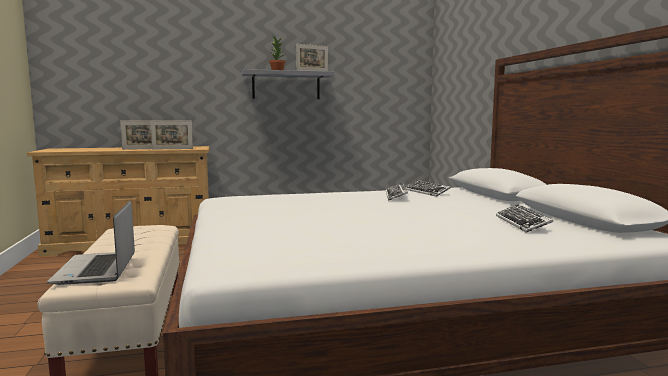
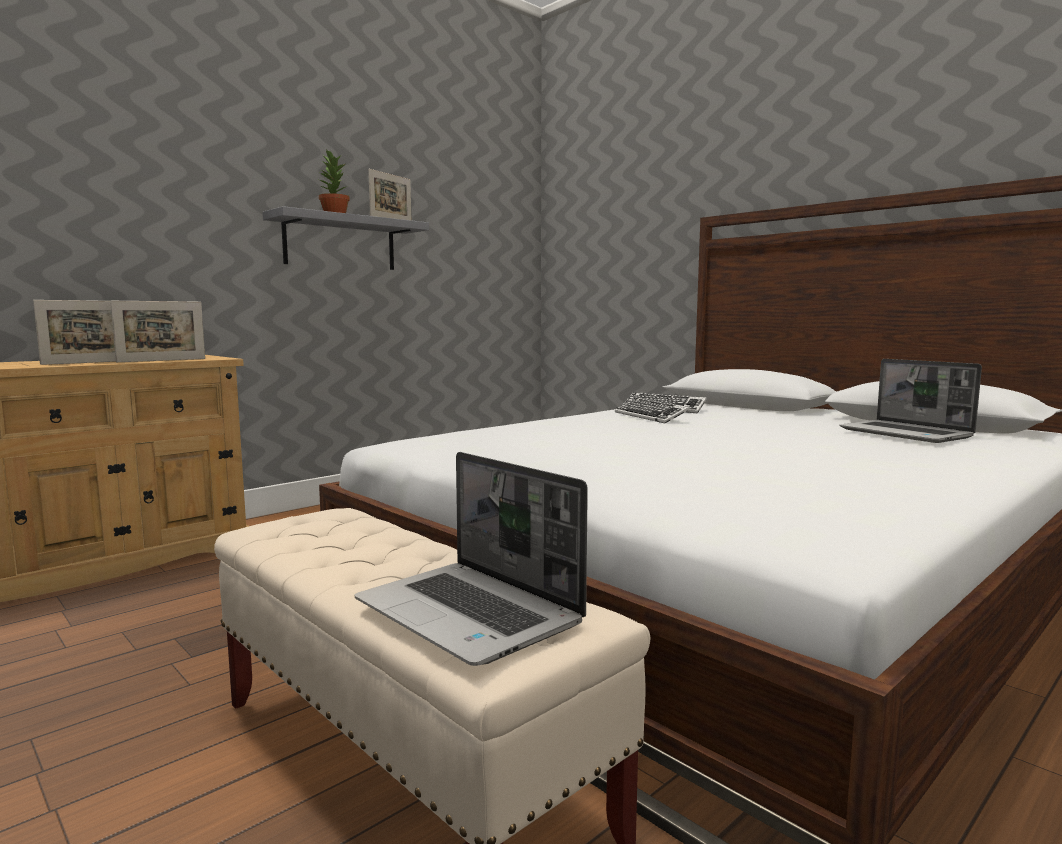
camera: 30 degrees left, 0 degrees up
keyboard [496,204,553,233] -> laptop [840,359,982,443]

